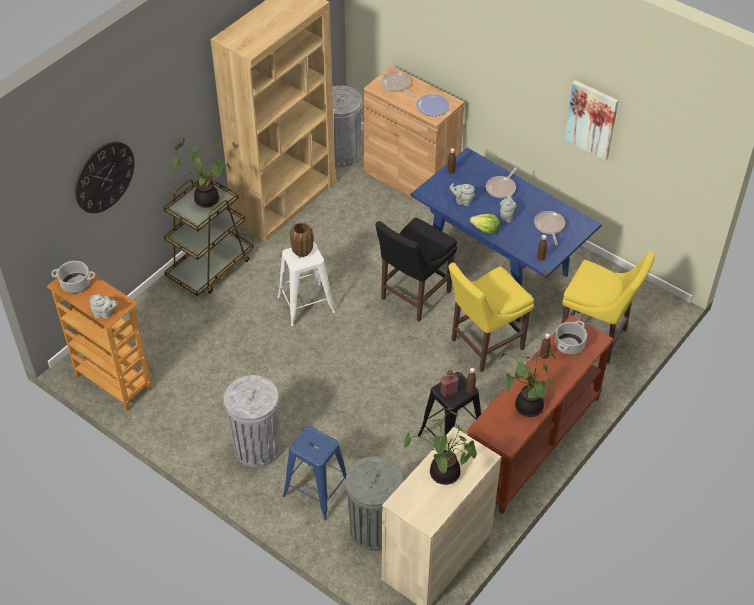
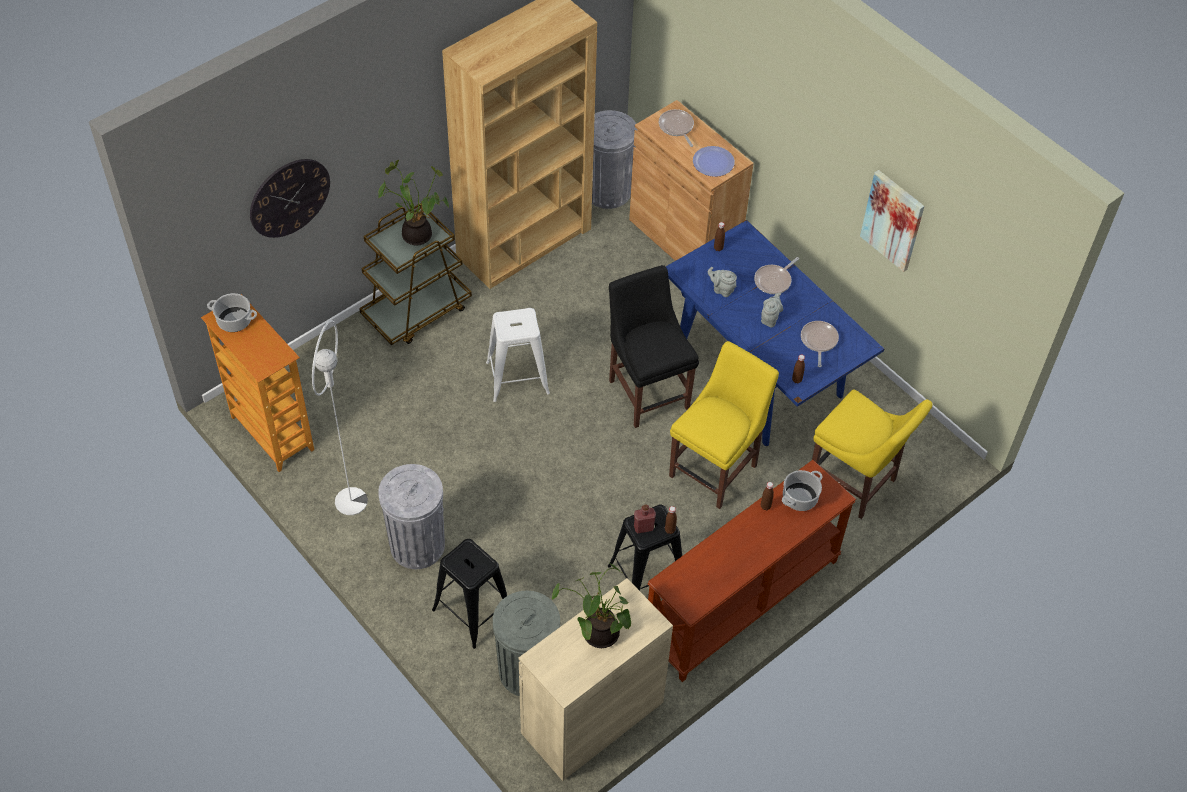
camera: 10 degrees right, 5 degrees up
grey teapot [90,294,118,319] -> none
blue stool [282,426,347,520] -> black stool [432,539,507,649]
brown vase [289,223,313,257] -> none
black chair [375,218,457,322] -> black chair turned 105 degrees clockwise [609,265,699,428]
yellow chair [449,263,534,372] -> yellow chair turned 150 degrees clockwise [669,341,779,509]
lettuce [470,214,500,234] -> none
potted plant [500,349,557,417] -> none
none -> white floor lamp [312,320,368,515]

